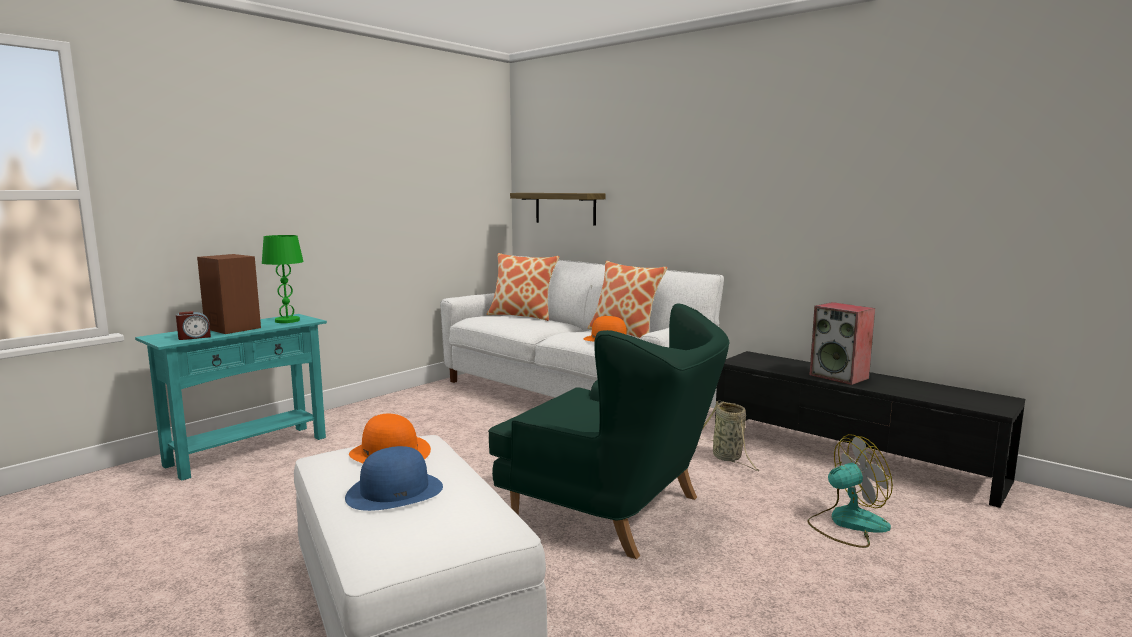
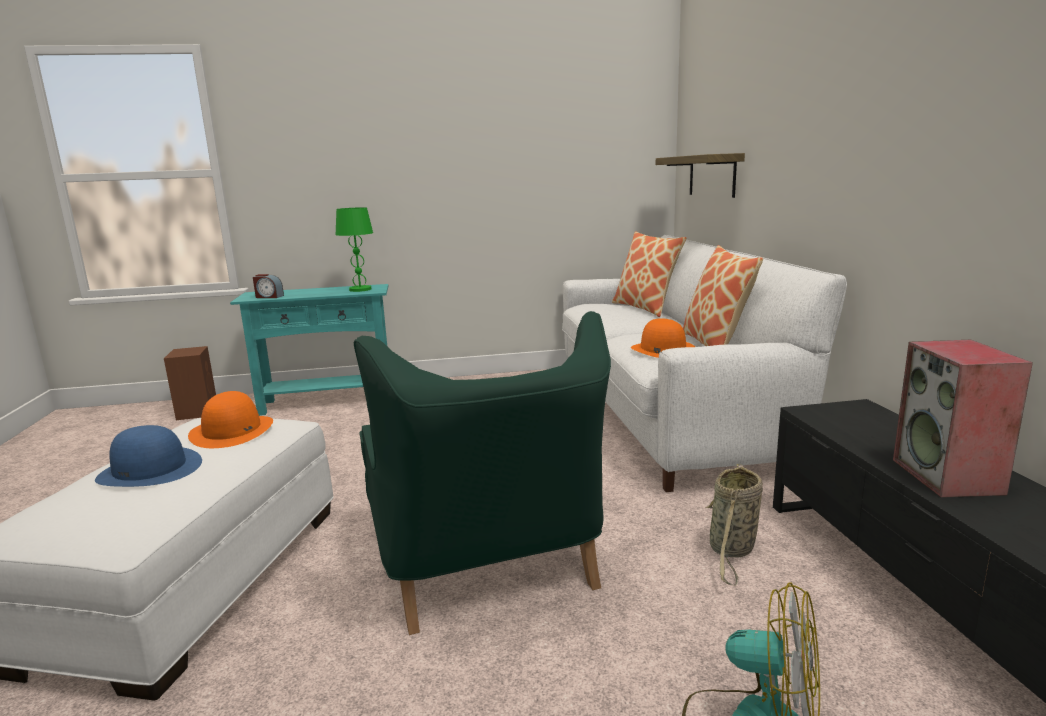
camera: 40 degrees right, 5 degrees up
brown speaker [197,254,261,334] -> brown speaker moved to [164,346,216,420]

